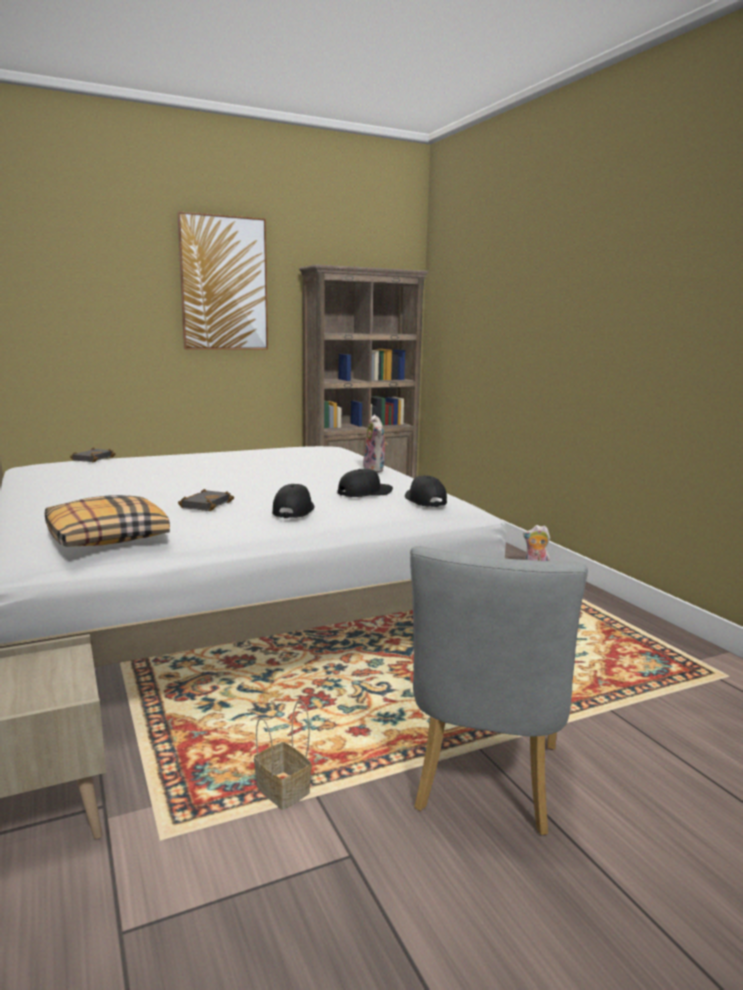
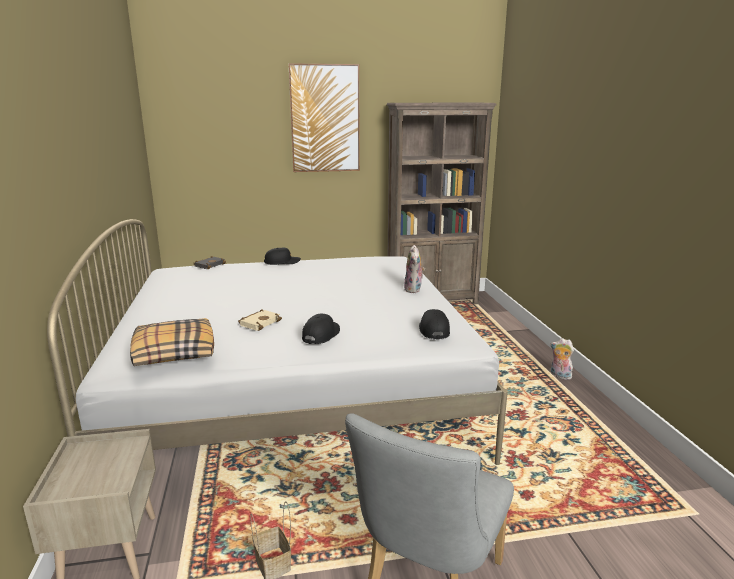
camera: 15 degrees right, 5 degrees up
black book [178,489,234,511] -> beige book [238,309,282,331]
black cap [338,469,393,497] -> black cap moved to [264,248,301,265]

